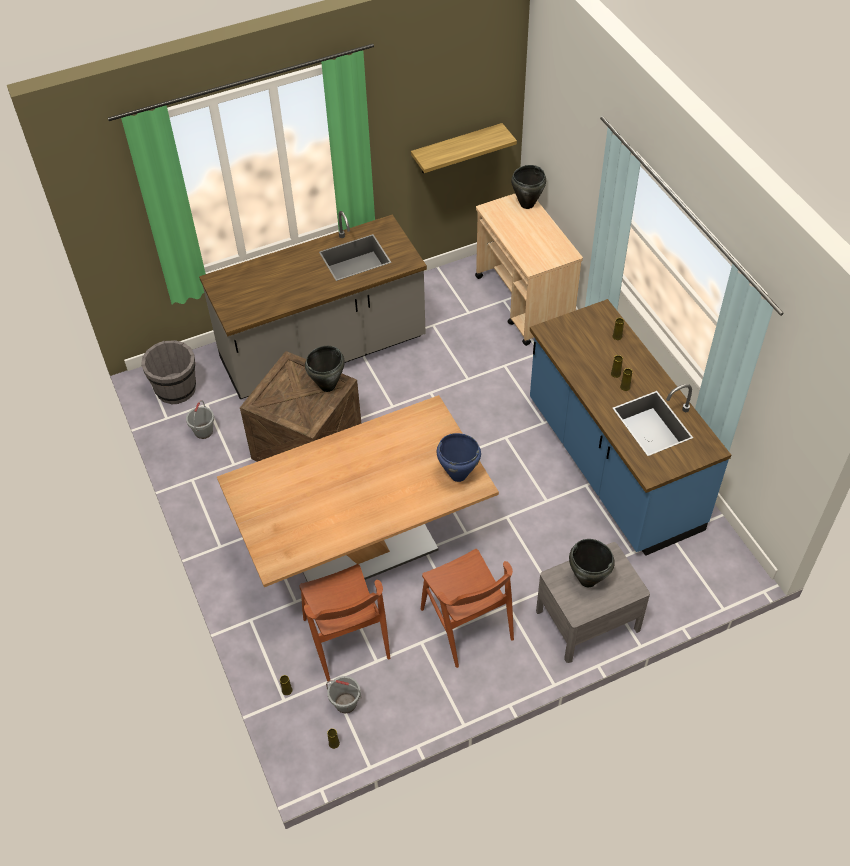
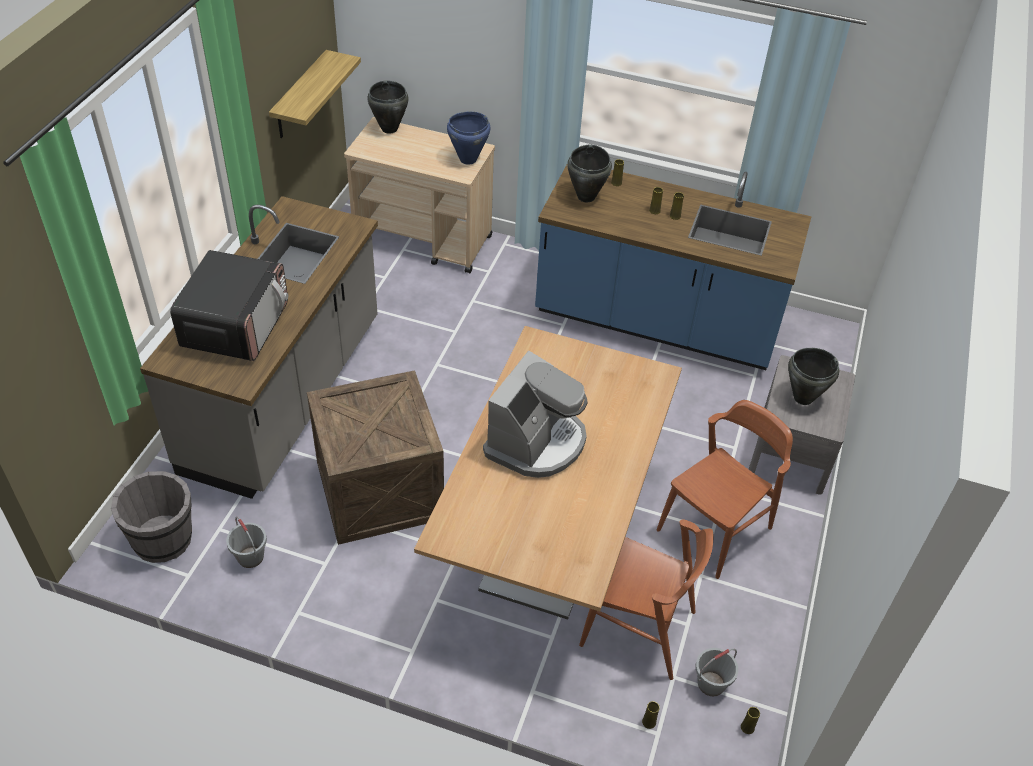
camera: 50 degrees left, 5 degrees down
black cooking pot [305,346,345,392] -> black cooking pot moved to [567,145,612,202]
brown chair [421,549,514,668] -> brown chair turned 60 degrees counterclockwise [657,400,793,579]
blue cooking pot [437,433,481,482] -> blue cooking pot moved to [447,112,491,165]
none -> microwave [170,250,288,361]
none -> coffee machine [483,351,588,478]

